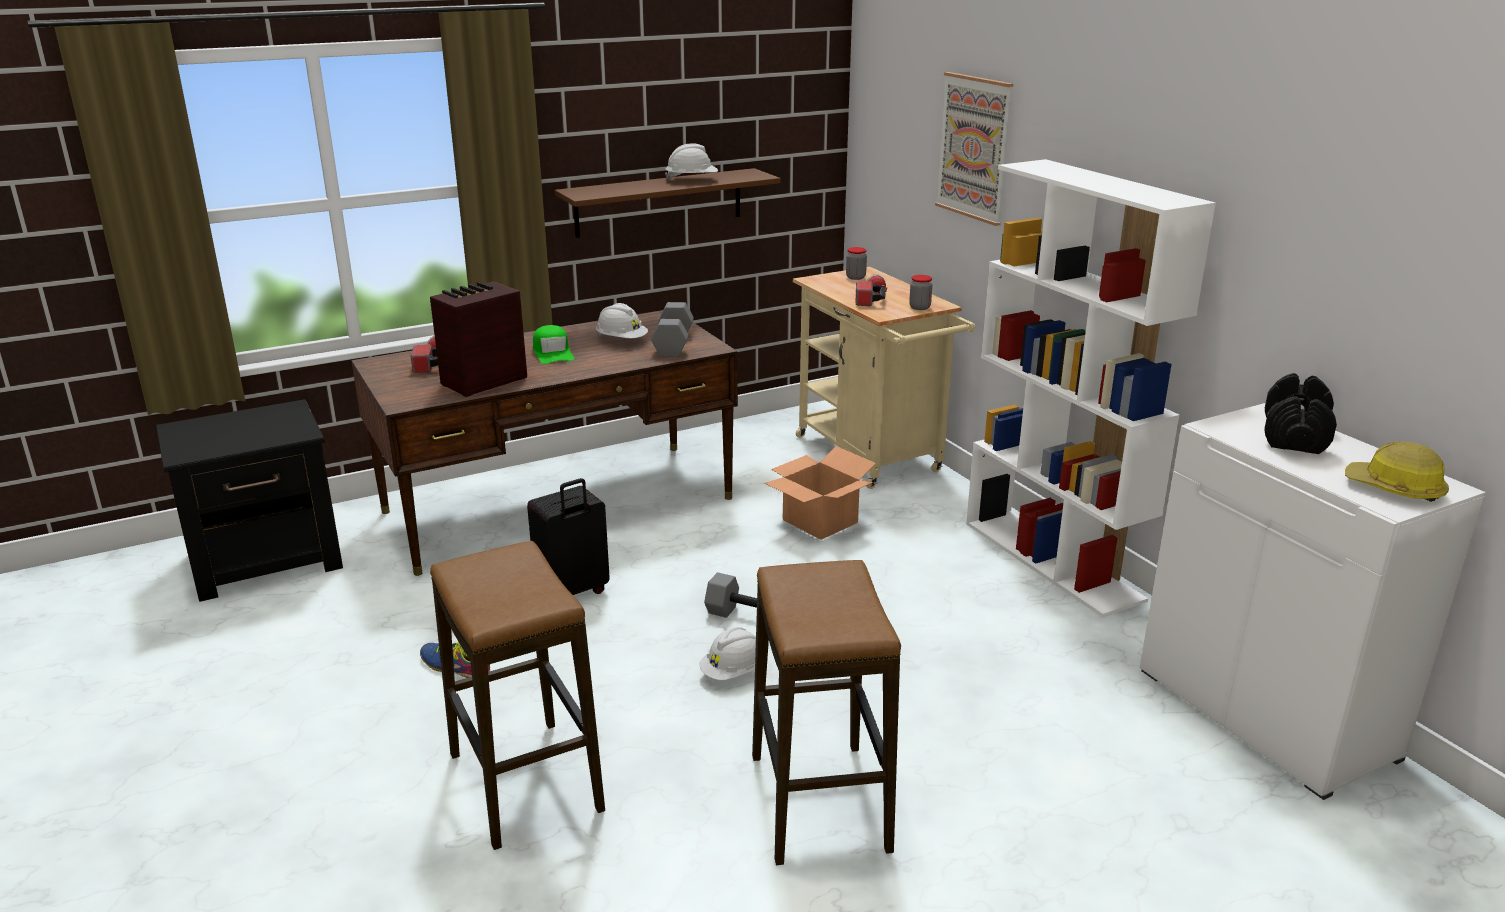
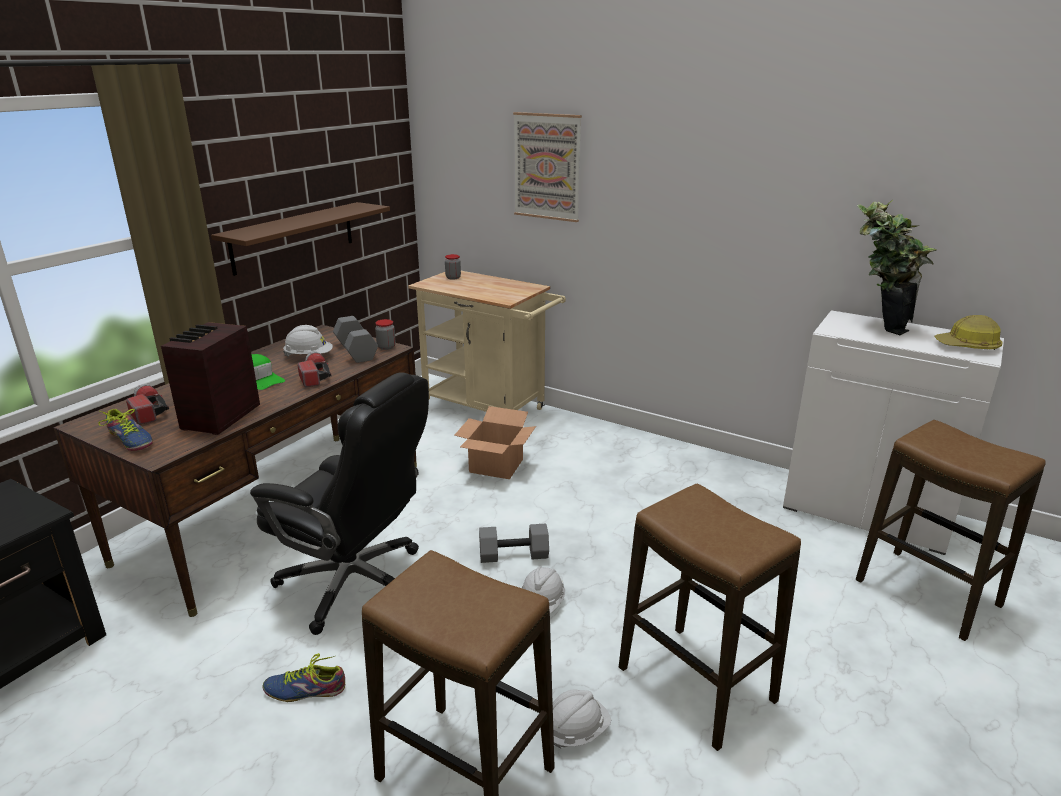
camera: 30 degrees left, 0 degrees up
black suitcase [527,478,610,595] -> black office chair [250,372,429,635]
white hard hat [665,143,718,181] -> white hard hat moved to [553,689,611,748]
flashlight [856,274,887,306] -> flashlight moved to [297,351,332,387]
jar [909,275,932,310] -> jar moved to [375,319,396,350]
white bookcase [966,159,1216,618] -> none
black dumbbell [1265,373,1337,454] -> potted plant [857,200,936,335]
none -> shoe [98,409,153,451]
none -> stool [856,420,1046,641]

